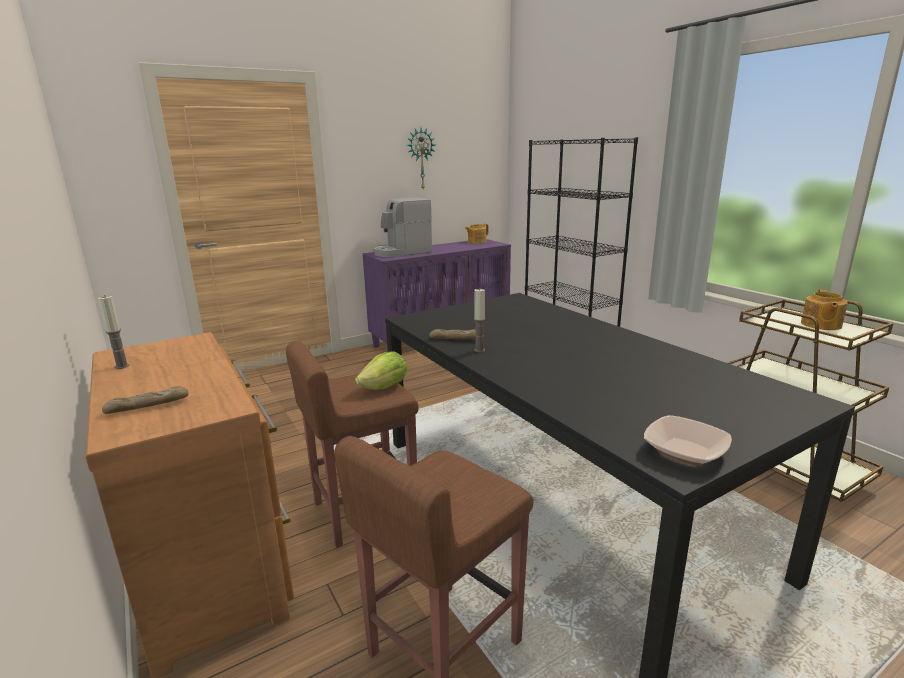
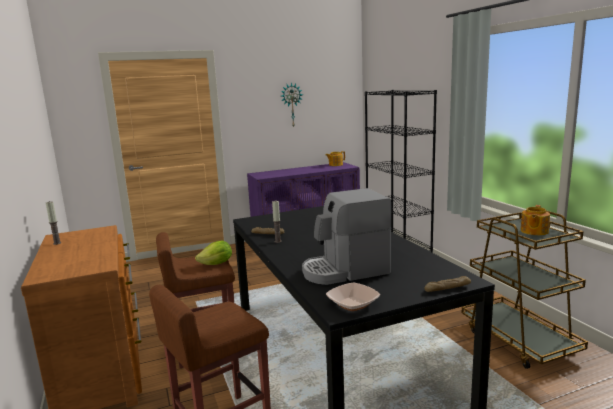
camera: 10 degrees right, 5 degrees down
bread [102,386,189,414] -> bread moved to [424,276,471,292]
coffee machine [373,197,432,257] -> coffee machine moved to [302,188,391,285]

